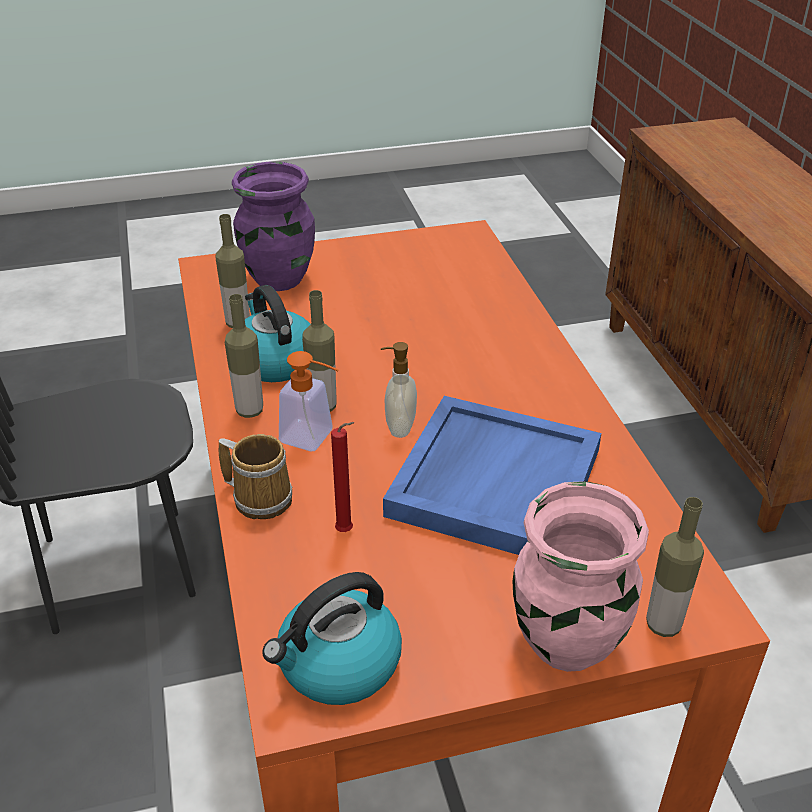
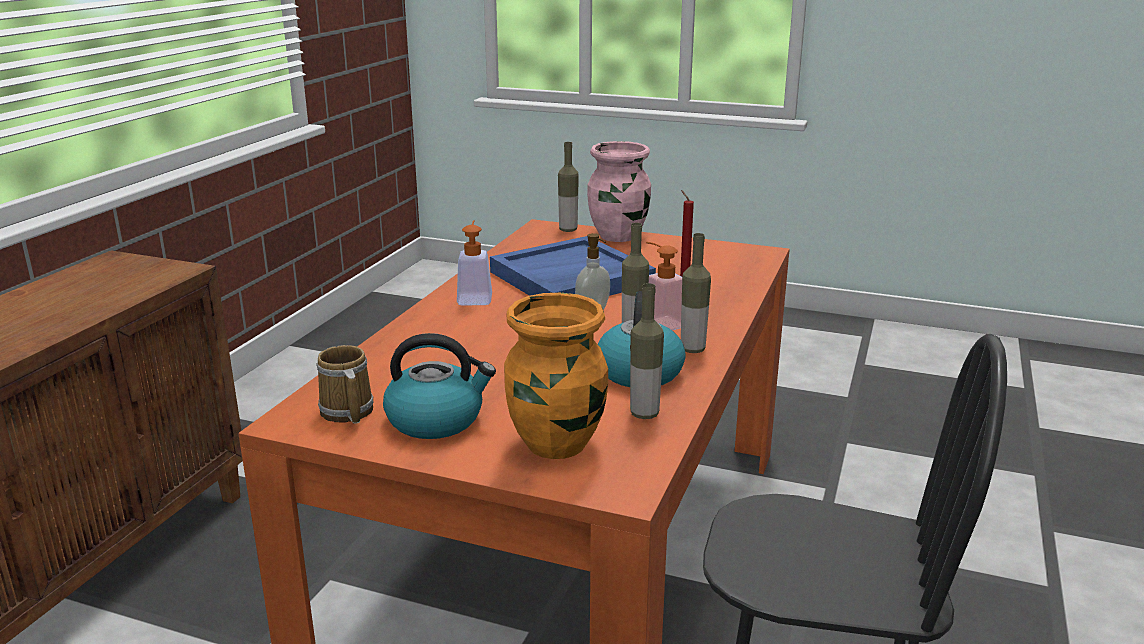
camera: 145 degrees left, 15 degrees down
mug [219,434,292,519] -> mug moved to [316,345,374,424]
purple vase [232,161,315,291] -> orange vase [504,293,608,459]
kettle [262,572,402,705] -> kettle moved to [383,333,496,439]
none -> soap dispenser [457,220,492,305]

